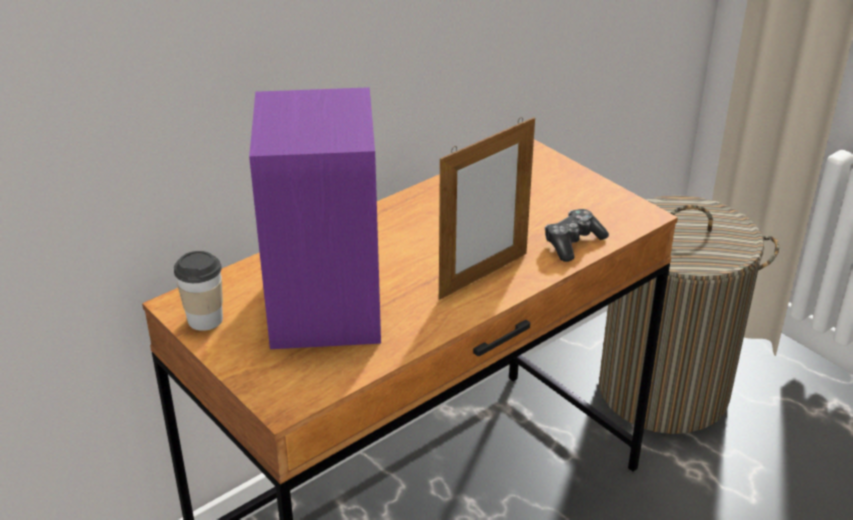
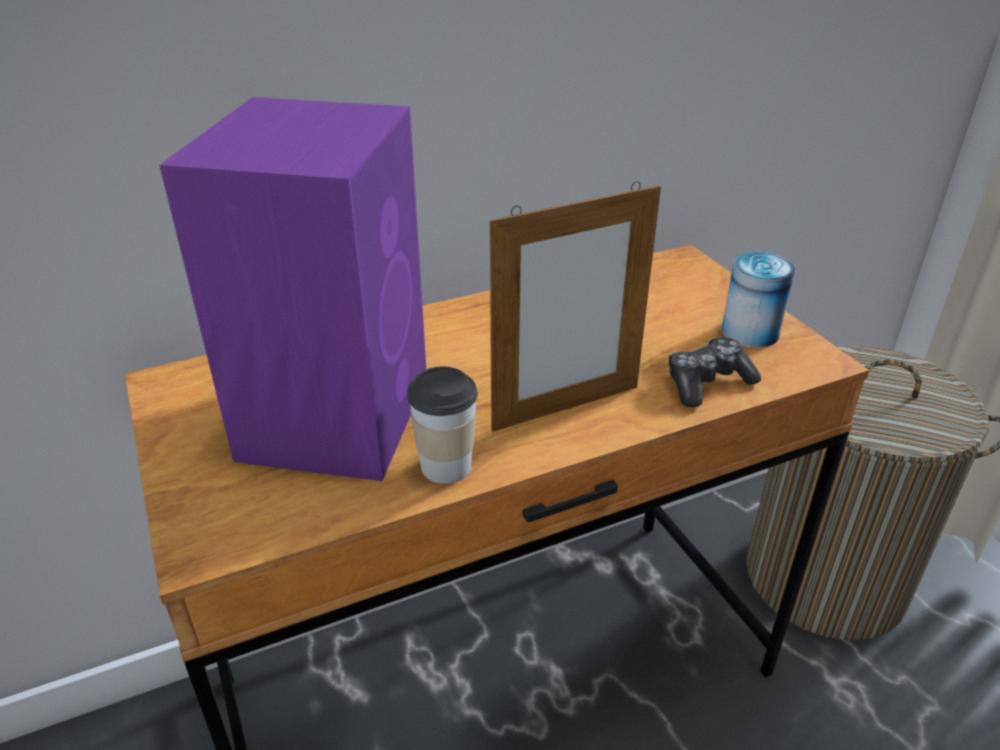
camera: 15 degrees right, 0 degrees up
cup [174,251,223,331] -> cup moved to [407,366,478,484]
none -> can [721,252,795,348]

